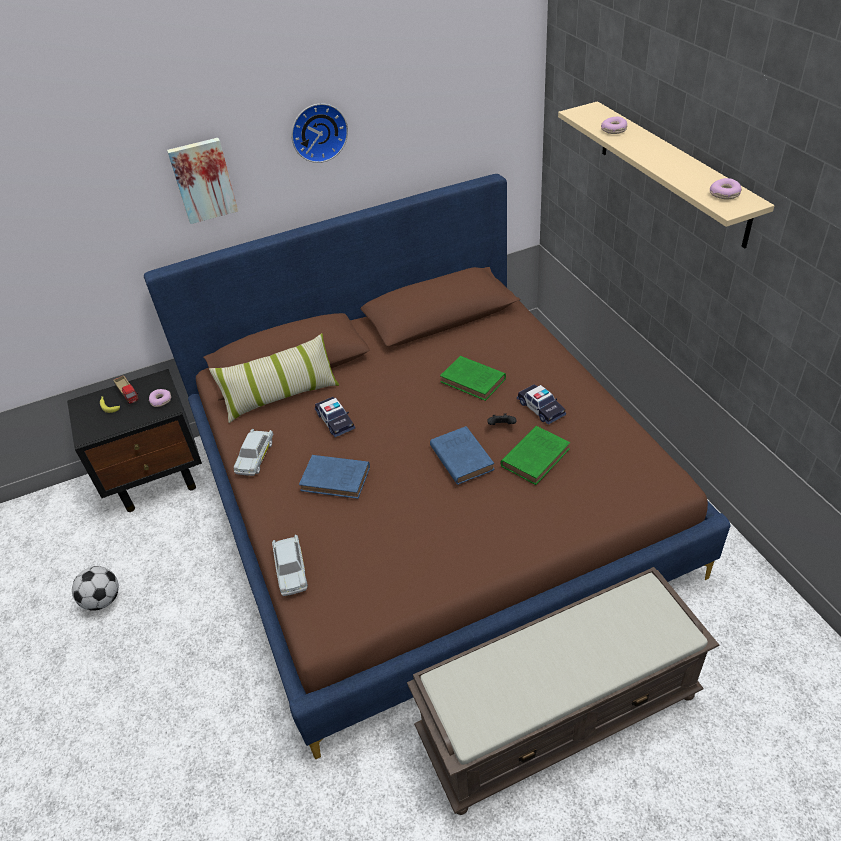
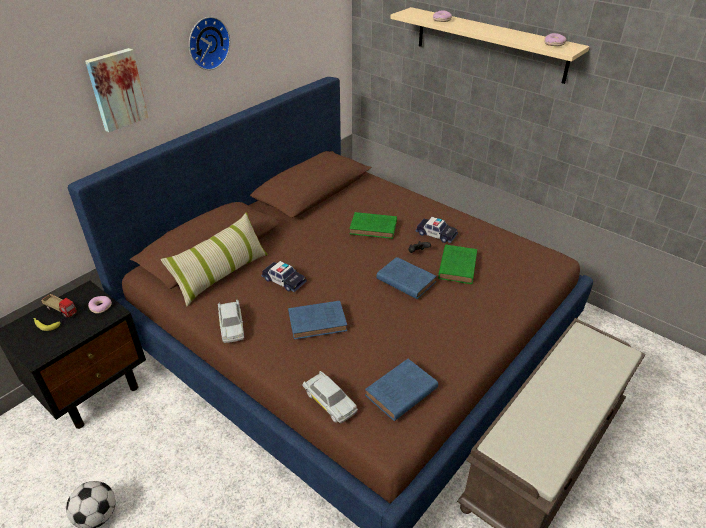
camera: 30 degrees left, 5 degrees down
none -> blue book [365,359,438,421]

